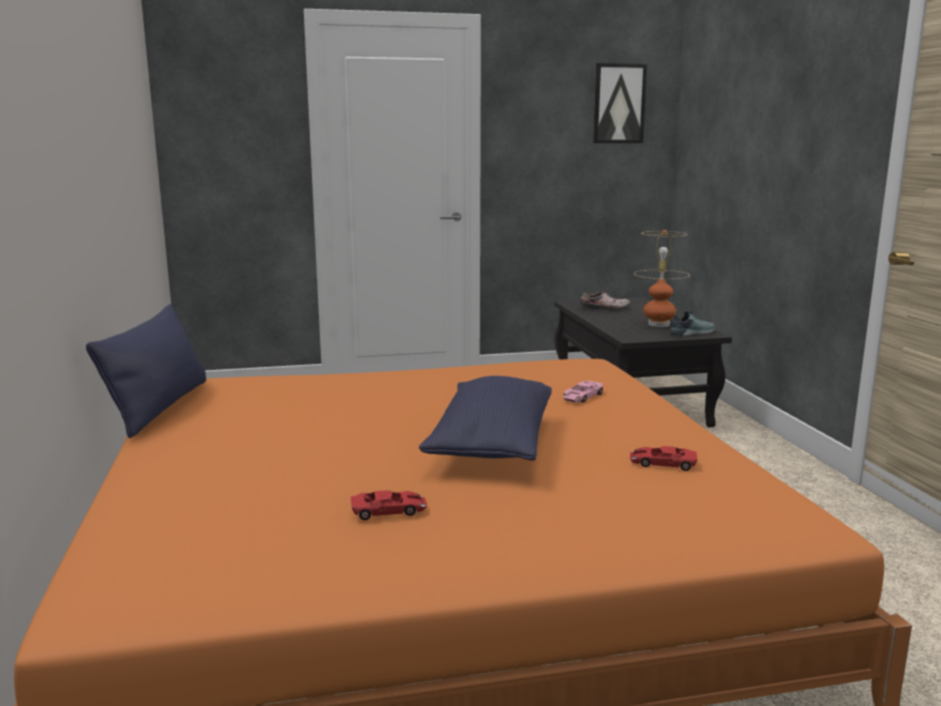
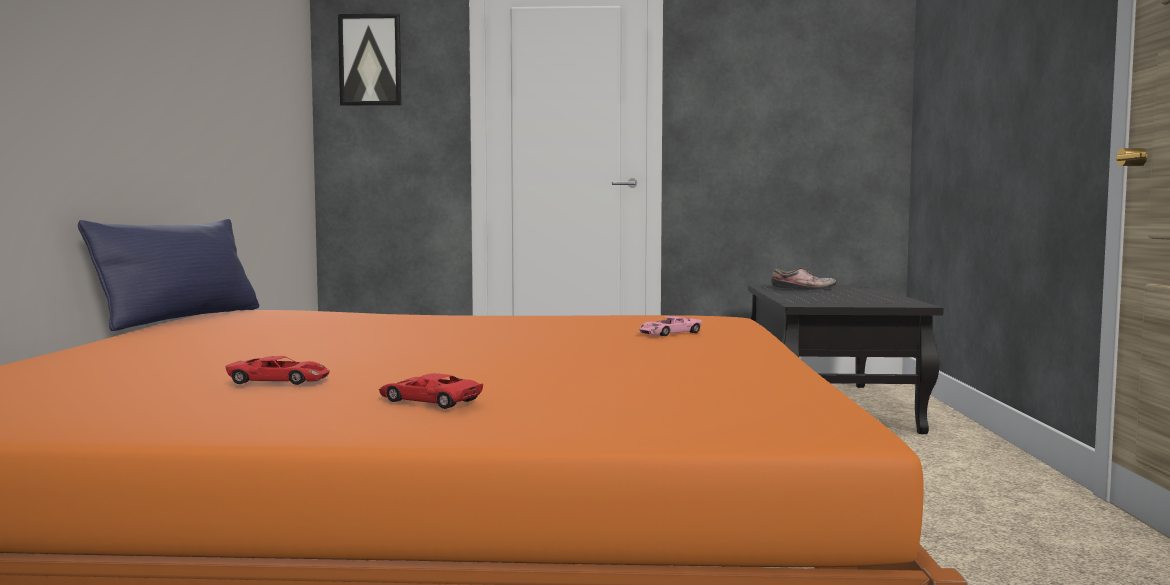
camera: 15 degrees right, 10 degrees down
blue pillow [419,376,552,461] -> none
picture [593,63,647,143] -> picture moved to [338,13,402,106]
red toy car [630,446,697,471] -> red toy car moved to [379,373,483,409]
table lamp [634,230,690,327] -> none
shoe [670,310,715,336] -> none

